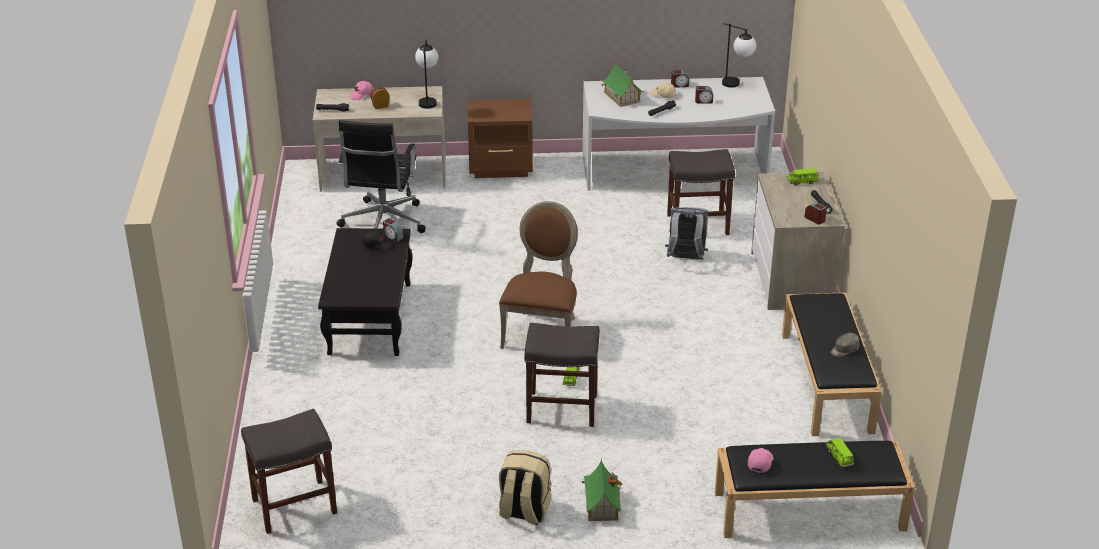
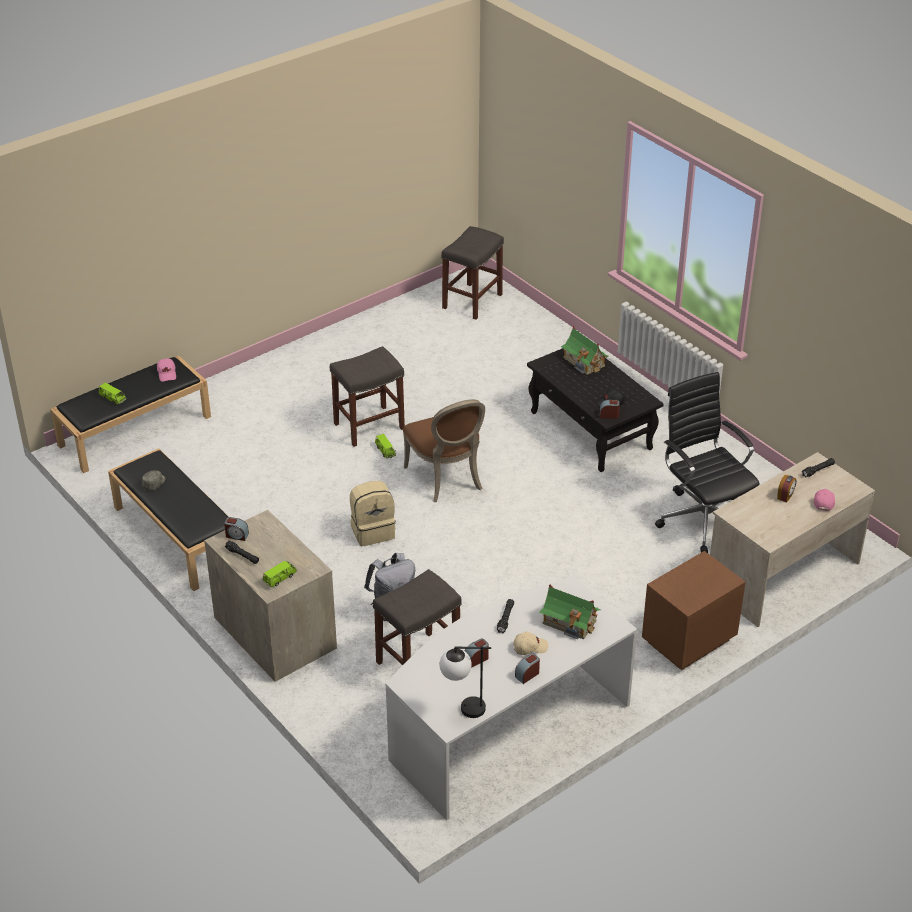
camera: 145 degrees right, 5 degrees up
table lamp [415,40,438,109] -> none
beige backpack [499,450,551,525] -> beige backpack moved to [350,481,396,546]
toy house [582,460,622,521] -> toy house moved to [561,326,609,375]

